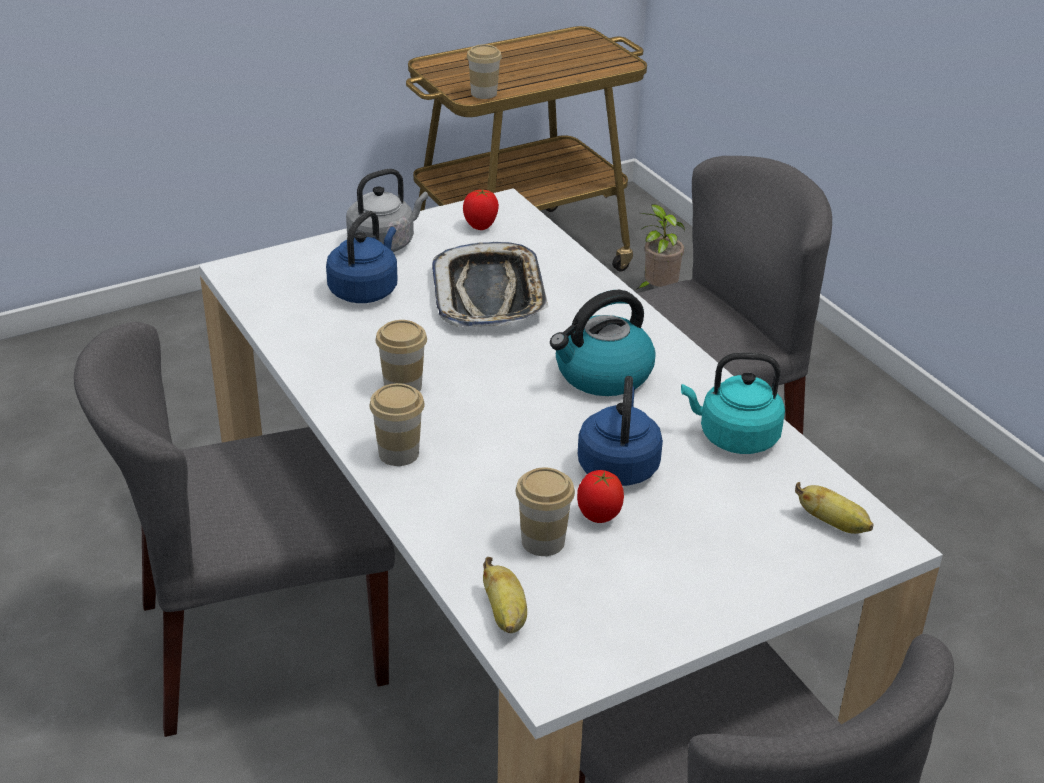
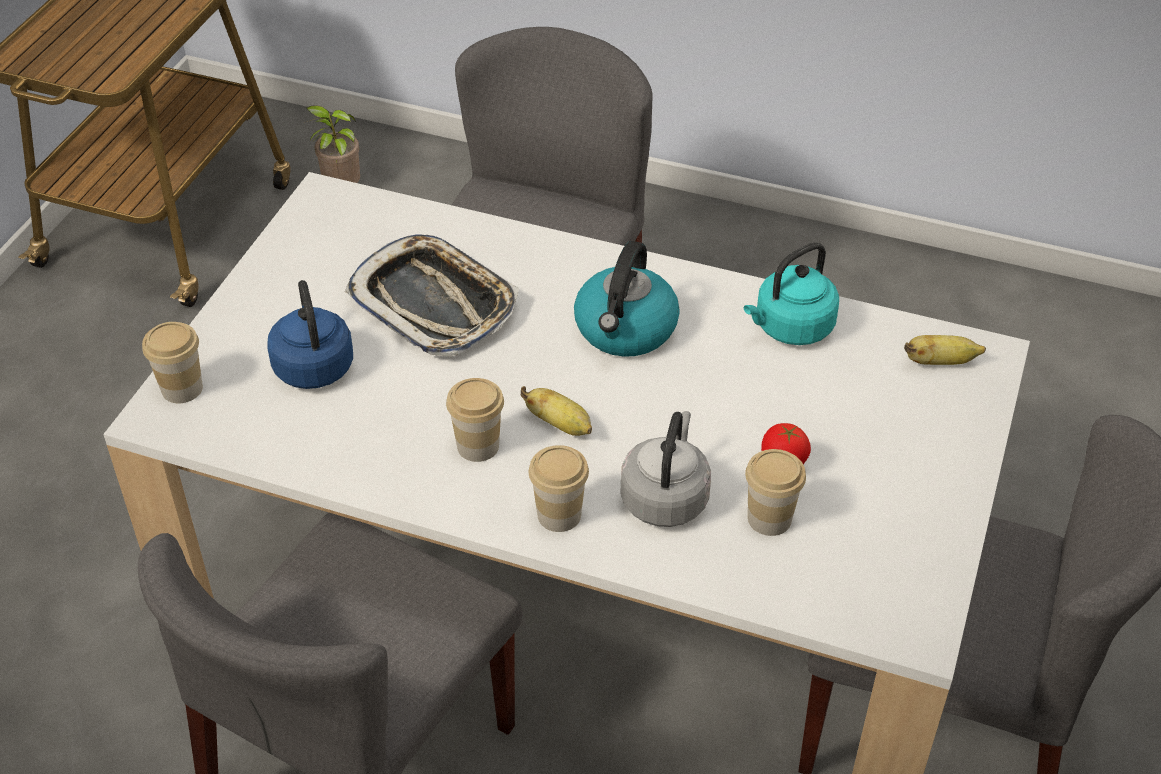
camera: 40 degrees left, 10 degrees up
grey kettle [346,169,428,252] -> grey kettle moved to [620,411,711,527]
tomato [463,189,499,230] -> none
cup [467,44,502,99] -> cup moved to [142,322,203,403]
banana [483,557,527,633] -> banana moved to [521,386,592,436]
blue kettle [578,376,663,486] -> none

